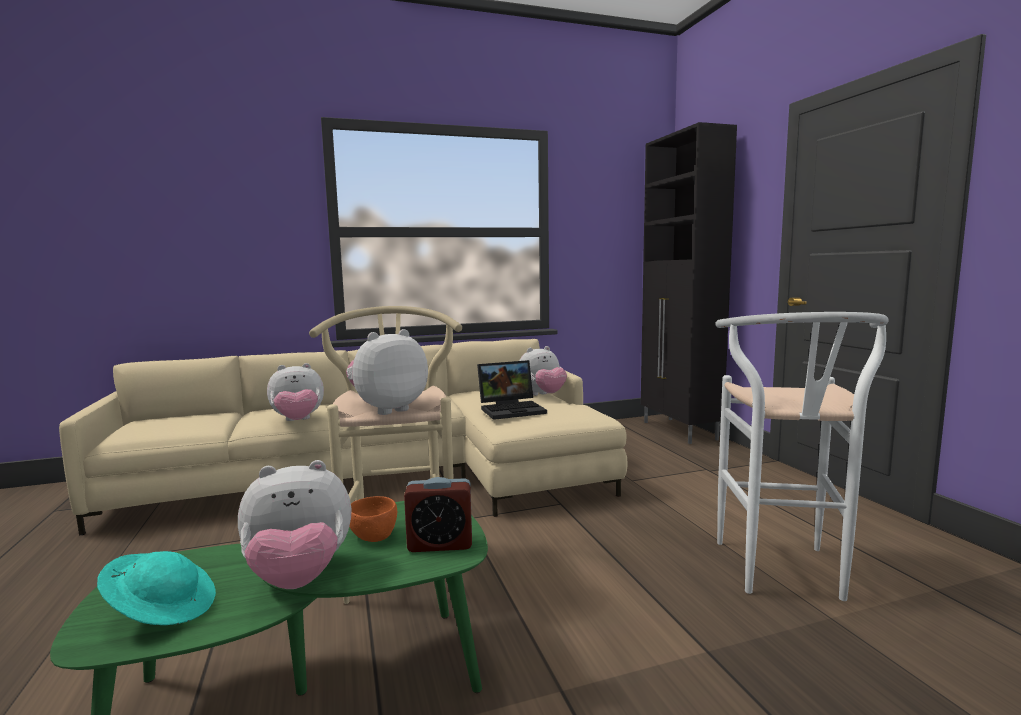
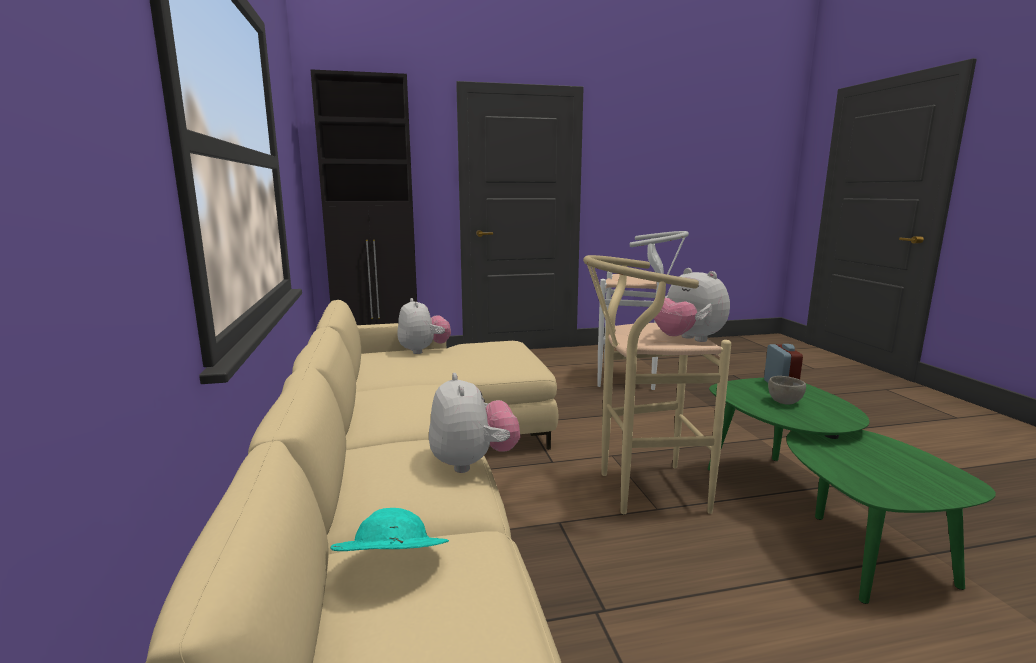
camera: 85 degrees left, 5 degrees up
turquoise hat [97,551,216,625] -> turquoise hat moved to [330,508,449,551]
plush toy [238,460,352,589] -> none
orange bowl [349,496,397,542] -> grey bowl [768,376,806,405]
laptop [477,360,547,420] -> none

